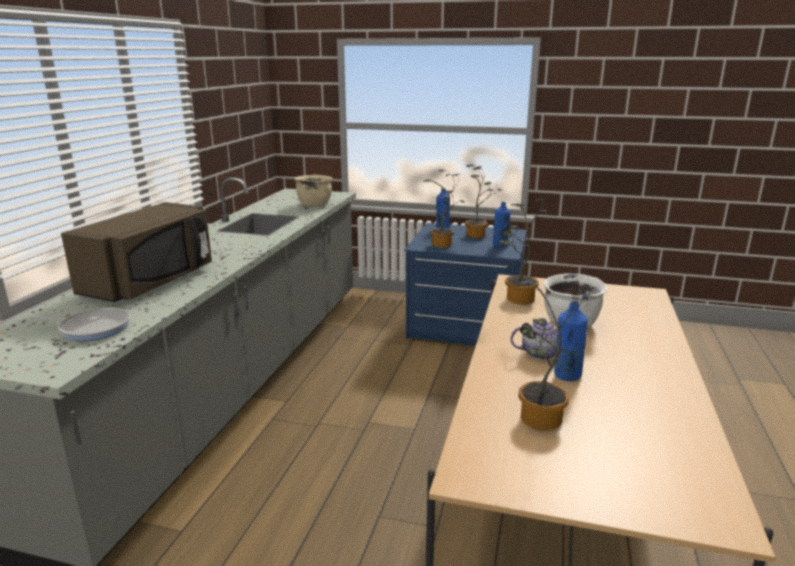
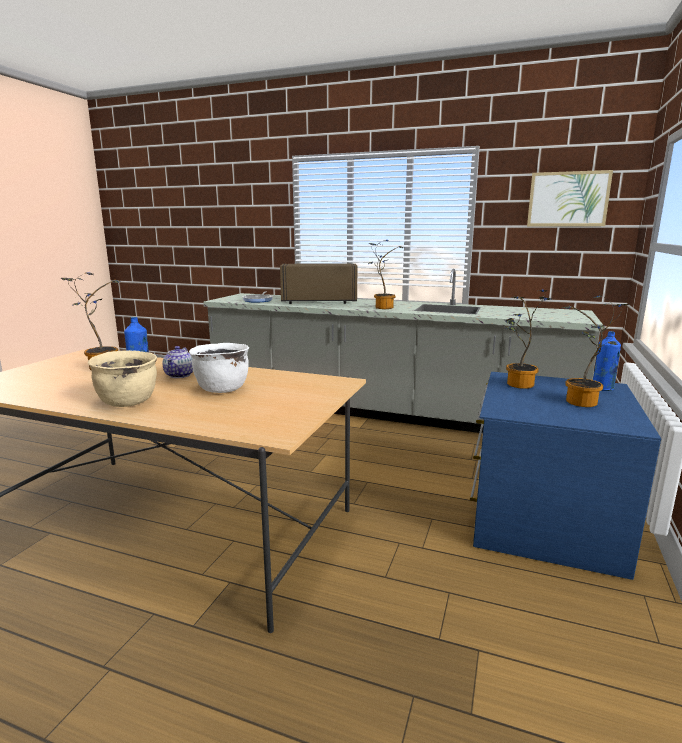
camera: 95 degrees right, 5 degrees down
brown microwave [61,202,212,302] -> brown microwave turned 150 degrees clockwise [280,263,357,304]
beige cooking pot [294,175,332,207] -> beige cooking pot moved to [87,350,157,407]
blue bottle [493,202,510,247] -> none
potted plant [498,199,547,304] -> potted plant moved to [368,240,404,309]
none -> picture [527,170,613,226]

